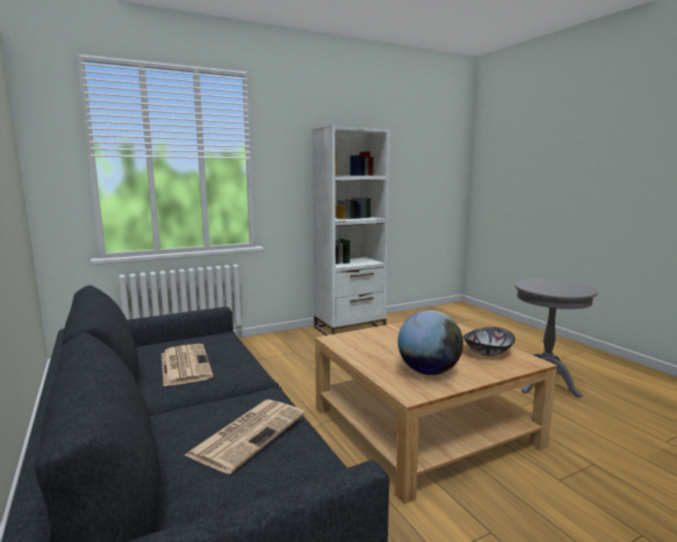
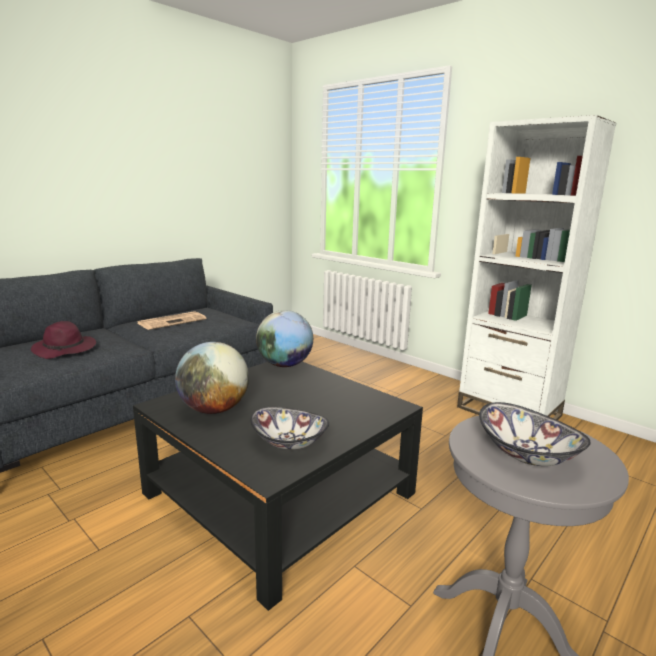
camera: 70 degrees right, 5 degrees up
newspaper [185,399,305,474] -> purple hat [31,321,96,359]
beige coffee table [315,322,557,504] -> black coffee table [133,362,423,611]
none -> globe [256,310,313,367]
none -> bowl [479,402,591,466]

